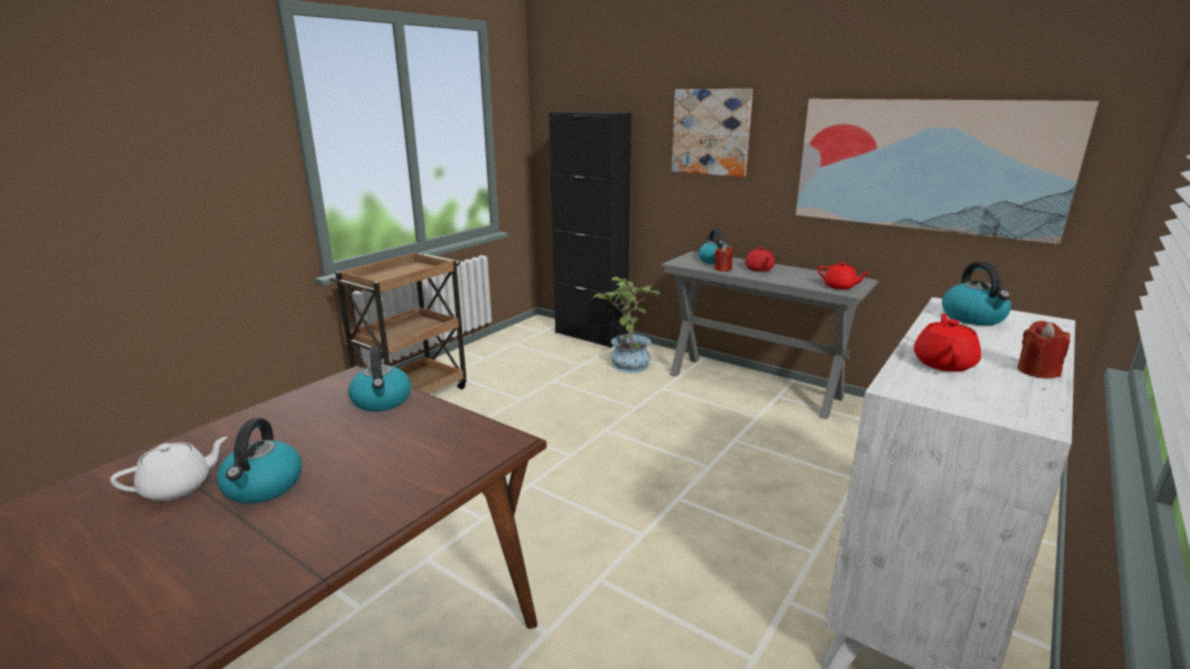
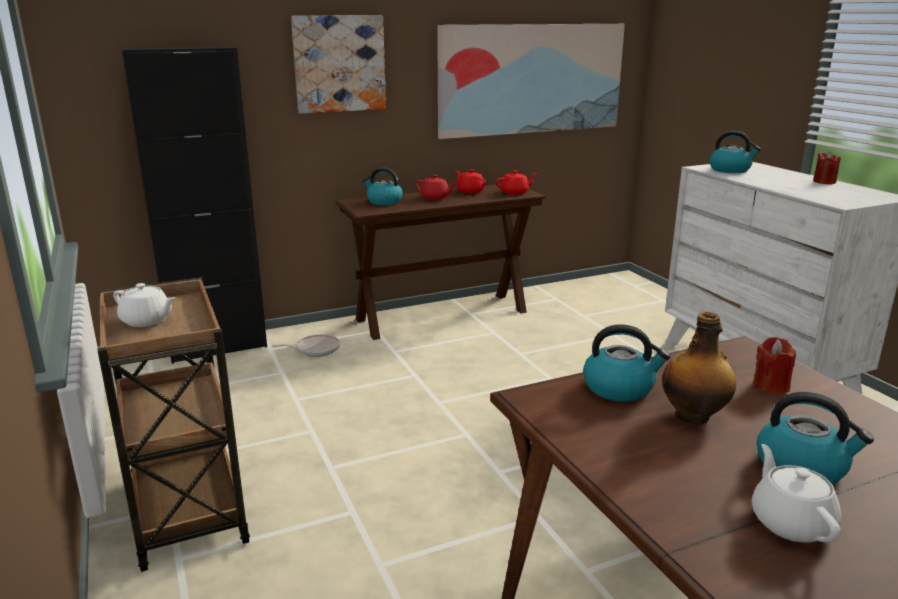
camera: 60 degrees left, 0 degrees up
potted plant [593,277,660,373] -> frying pan [272,334,340,357]
grey console table [661,251,879,420] -> brown console table [335,184,546,340]
red candle [714,245,733,271] -> red candle moved to [753,337,796,393]
red teapot [914,313,981,372] -> red teapot moved to [455,169,486,193]
none -> white teapot [113,283,175,327]
none -> bottle [662,312,736,424]

